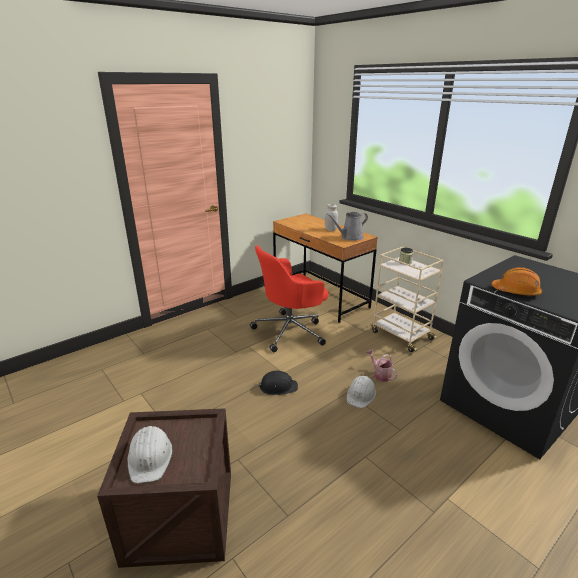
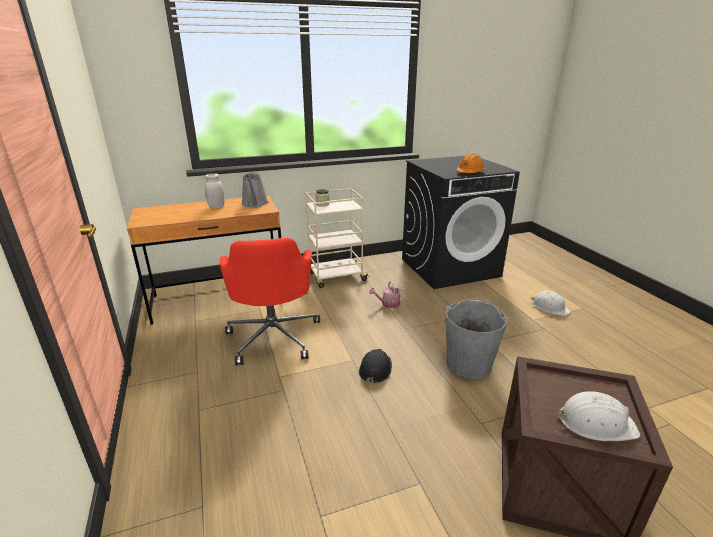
camera: 70 degrees left, 0 degrees up
white hard hat [347,376,376,408] -> white hard hat moved to [531,291,571,316]
none -> grey bucket [445,299,508,379]

